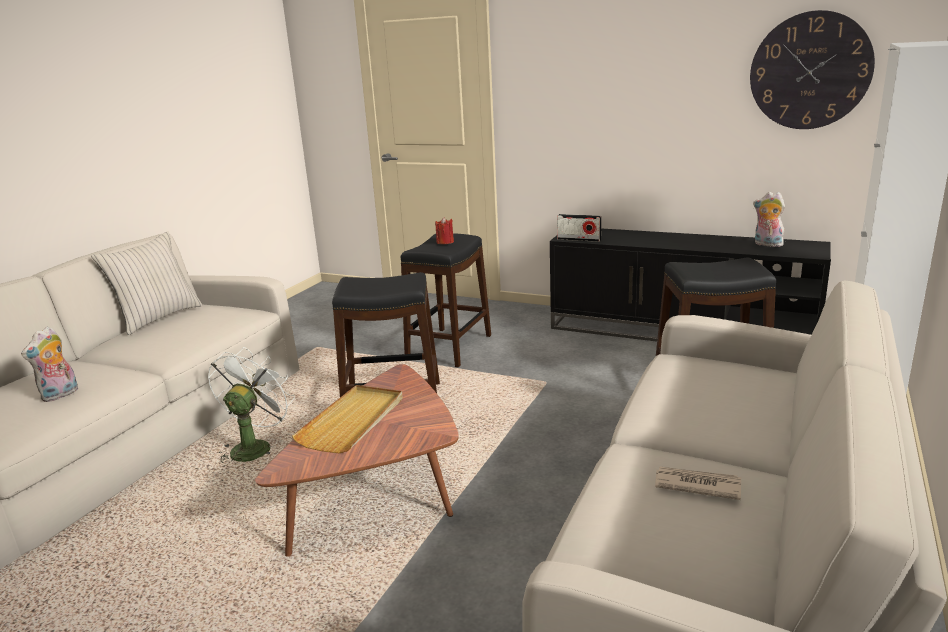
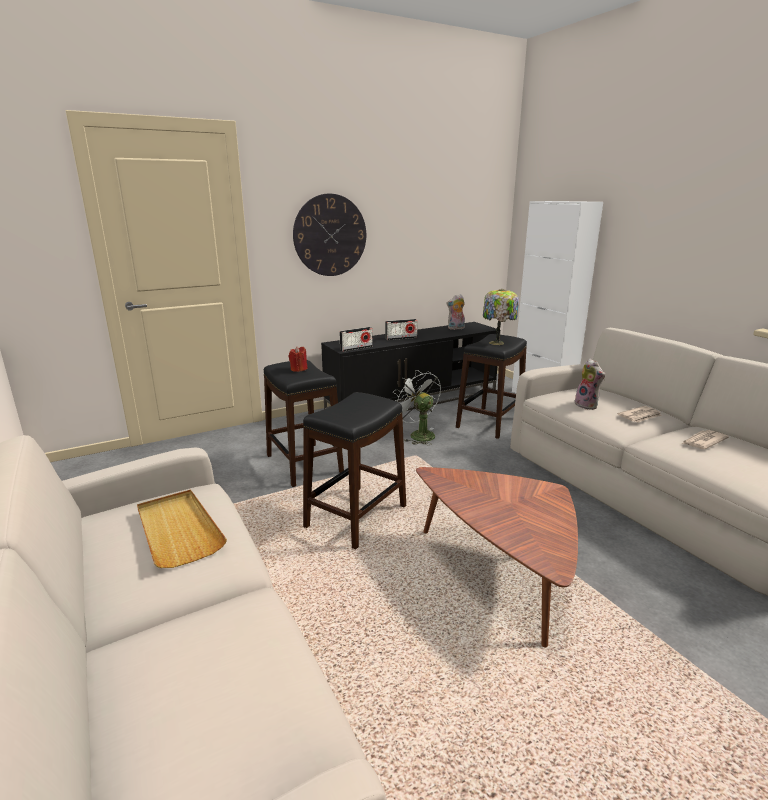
camera: 55 degrees left, 0 degrees up
plush toy [21,327,78,402] -> plush toy moved to [575,359,605,410]
beige pillow [91,232,203,335] -> none
white fan [208,347,295,463] -> white fan moved to [393,370,441,445]
beige tray [292,385,402,453] -> beige tray moved to [137,490,227,568]
wall clock [750,10,875,129] -> wall clock moved to [293,194,366,276]
none -> radio [385,319,417,340]
none -> table lamp [483,289,519,345]
none -> newspaper [618,406,662,423]

